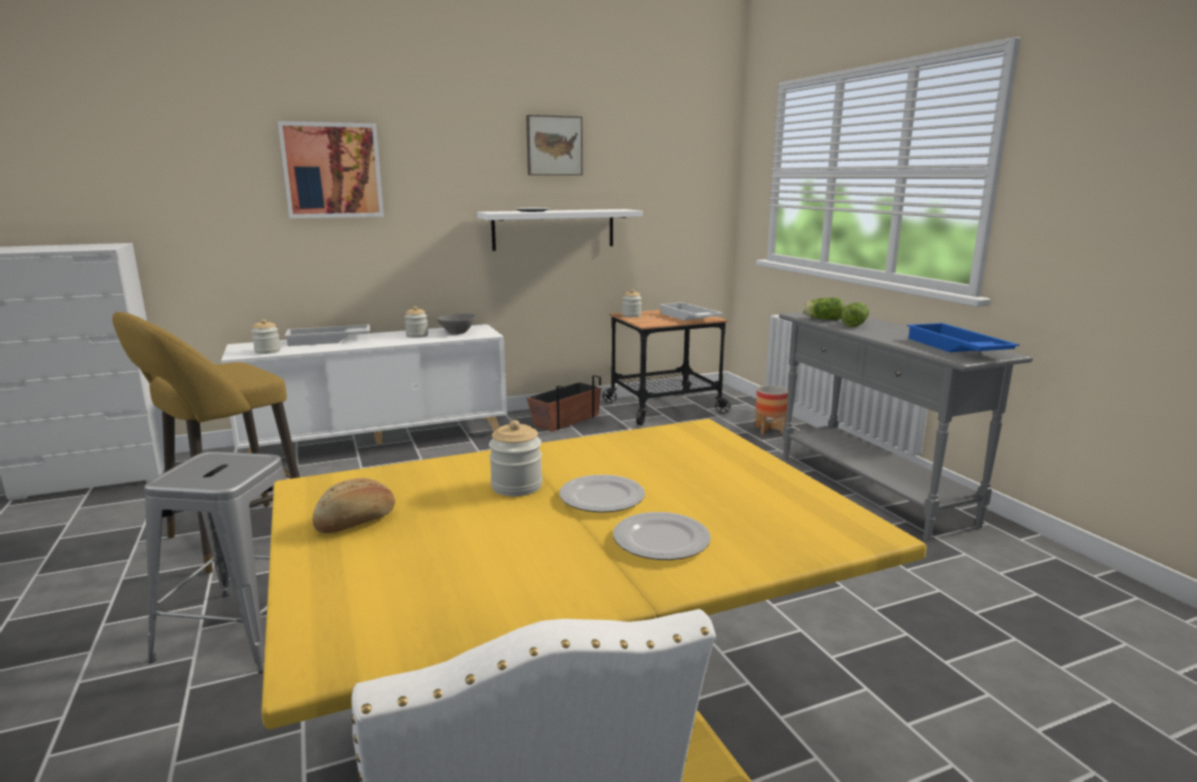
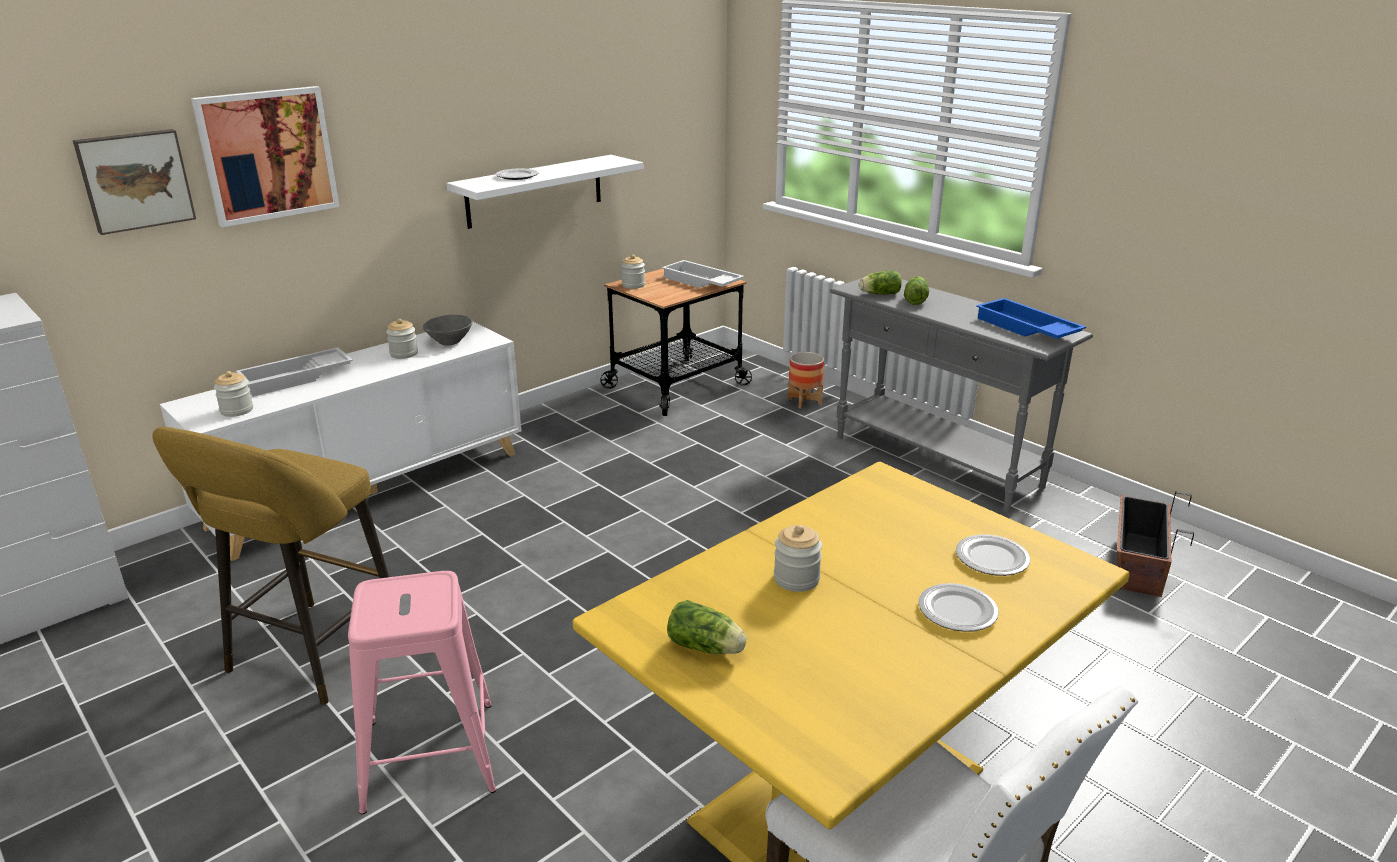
camera: 20 degrees left, 10 degrees up
grey stool [144,451,287,673] -> pink stool [348,571,496,814]
bread [312,478,395,533] -> lettuce [667,600,747,655]
picture [526,115,583,175] -> picture moved to [73,129,196,235]
planter [527,375,601,432] -> planter moved to [1117,491,1194,597]
plate [559,475,645,512] -> plate moved to [956,534,1030,576]

